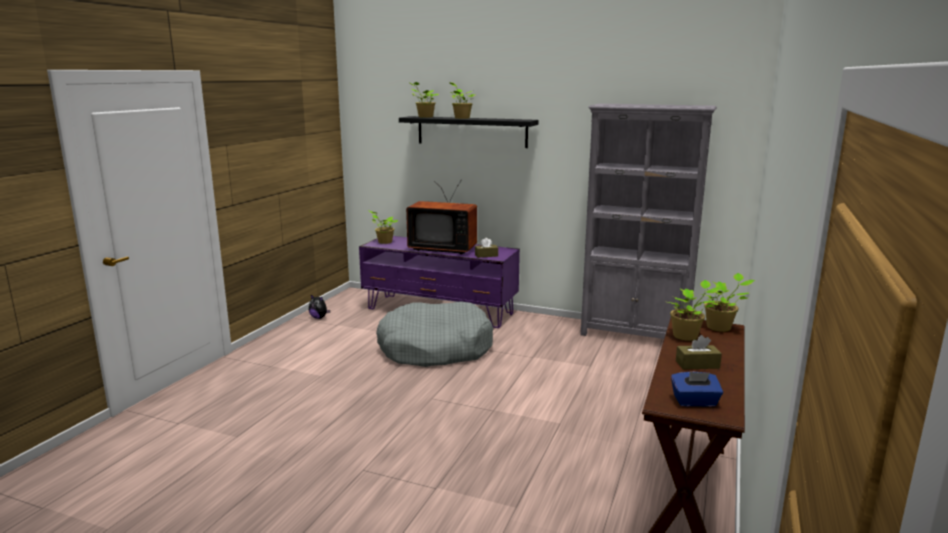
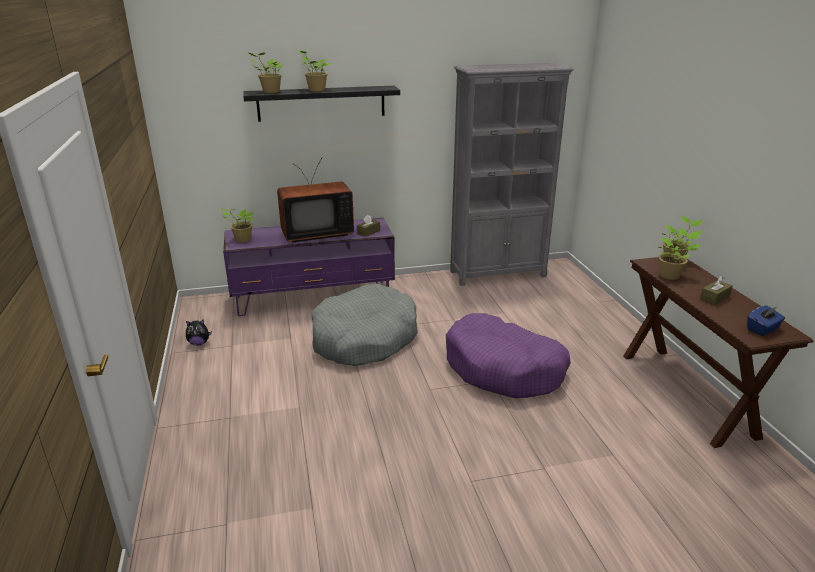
camera: 35 degrees left, 10 degrees up
none -> purple dog bed [446,313,571,398]

